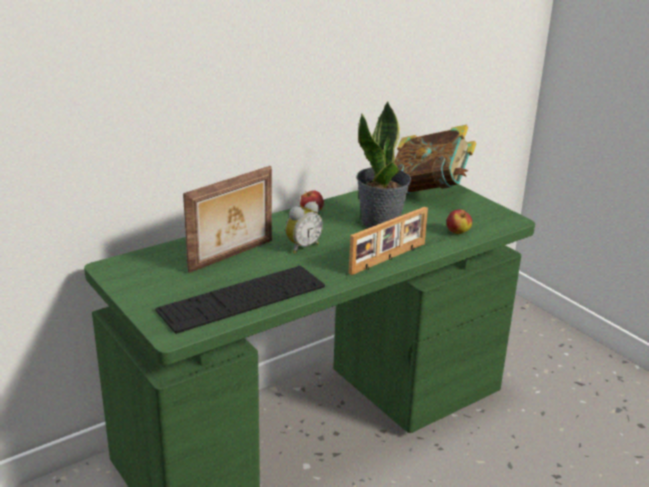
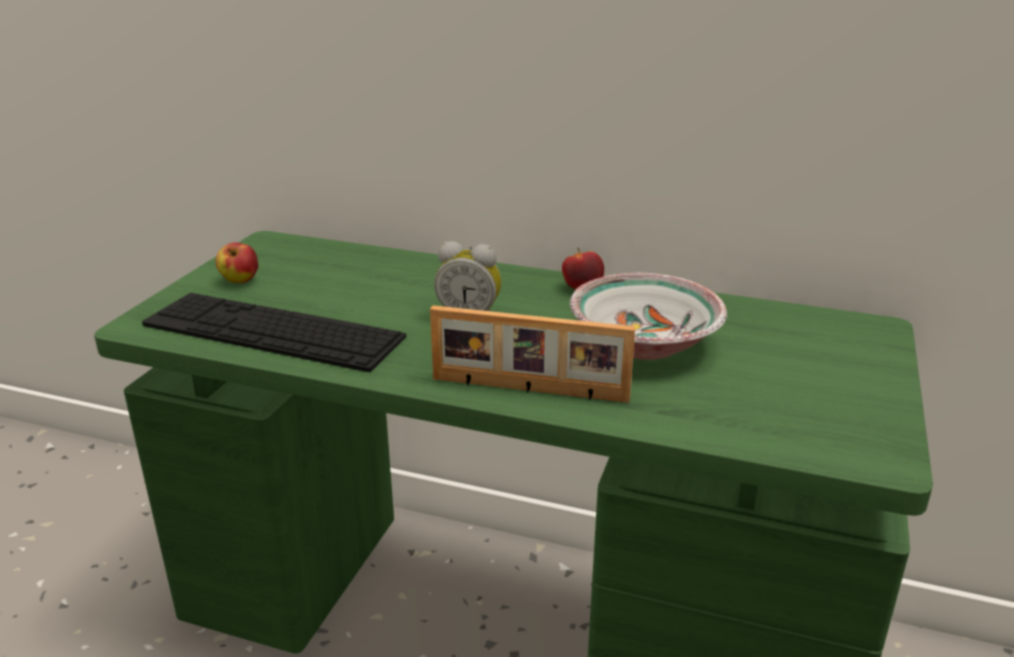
camera: 55 degrees right, 0 degrees up
picture frame [183,166,272,273] -> none
potted plant [356,101,411,228] -> bowl [570,272,727,360]
book [394,125,476,194] -> none
apple [446,209,472,234] -> apple moved to [216,242,258,283]

